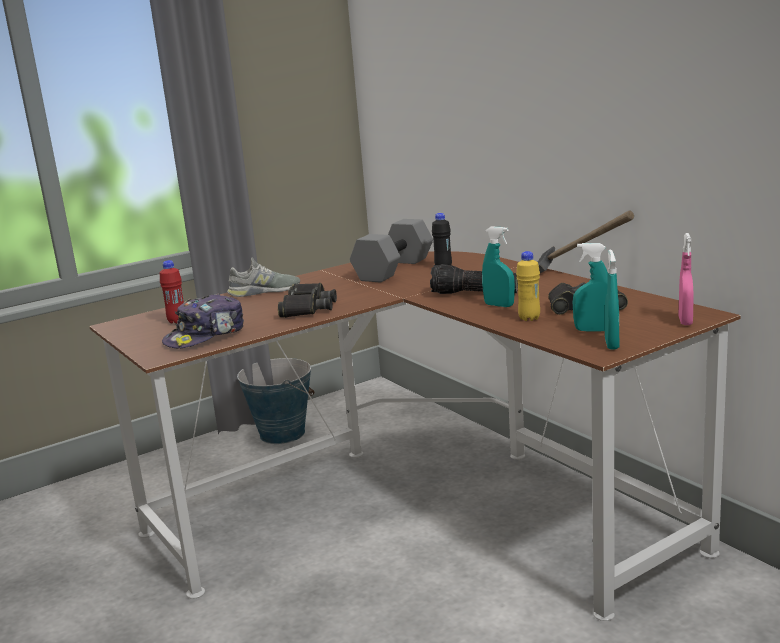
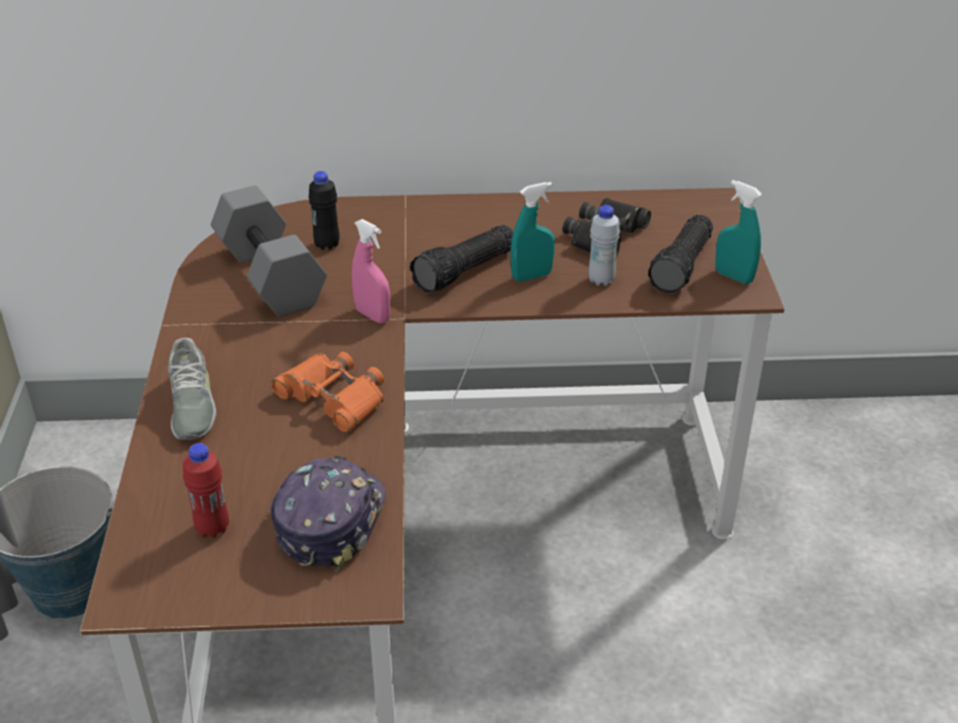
camera: 60 degrees left, 20 degrees up
cap [162,293,244,348] -> cap turned 150 degrees counterclockwise [270,456,386,571]
grey shoe [227,257,300,297] -> grey shoe turned 150 degrees clockwise [168,338,216,440]
black binoculars [278,283,337,318] -> orange binoculars [271,352,384,433]
yellow bottle [516,251,540,321] -> white bottle [588,205,620,286]
hammer [538,211,634,273] -> none
turquoise spray bottle [573,243,608,332] -> flashlight [648,215,713,294]
pink spray bottle [678,233,694,325] -> pink spray bottle moved to [352,219,390,323]

